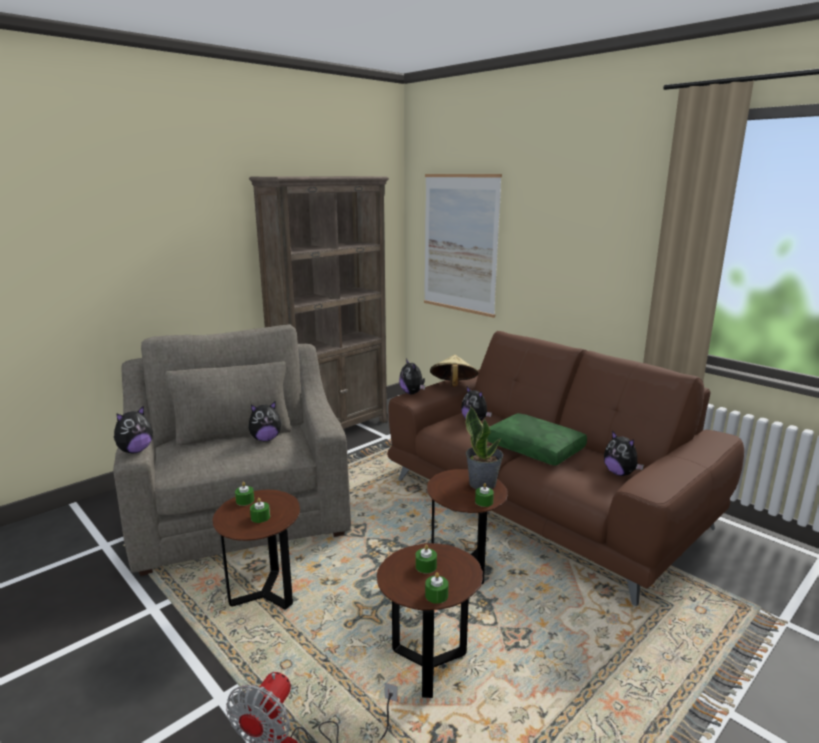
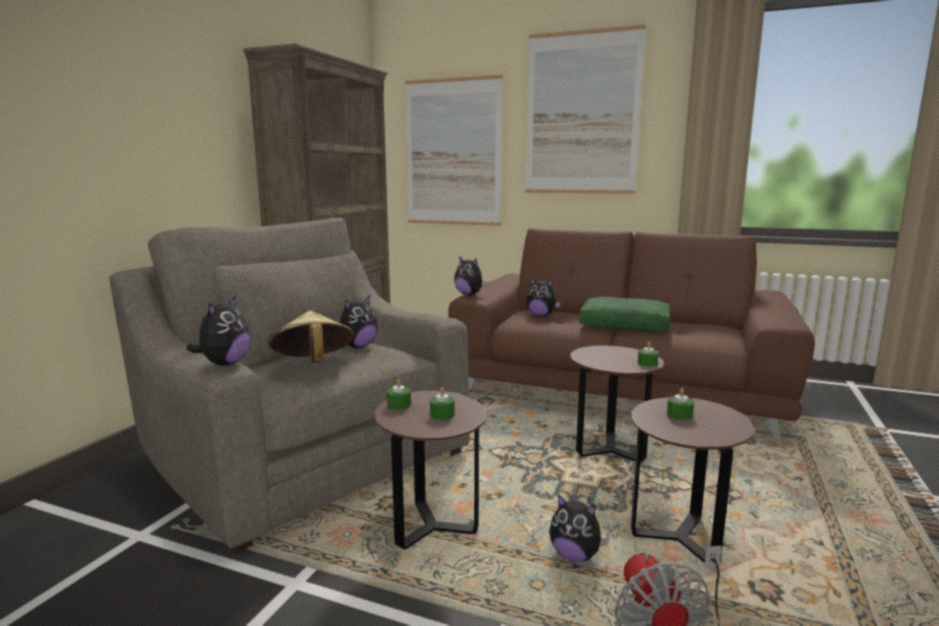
camera: 25 degrees left, 5 degrees down
green candle [425,572,448,604] -> none
beige hat [430,355,479,387] -> beige hat moved to [269,311,355,363]
potted plant [466,406,503,489] -> none
plush toy [604,431,644,476] -> plush toy moved to [549,494,609,562]
none -> picture [526,24,646,194]

